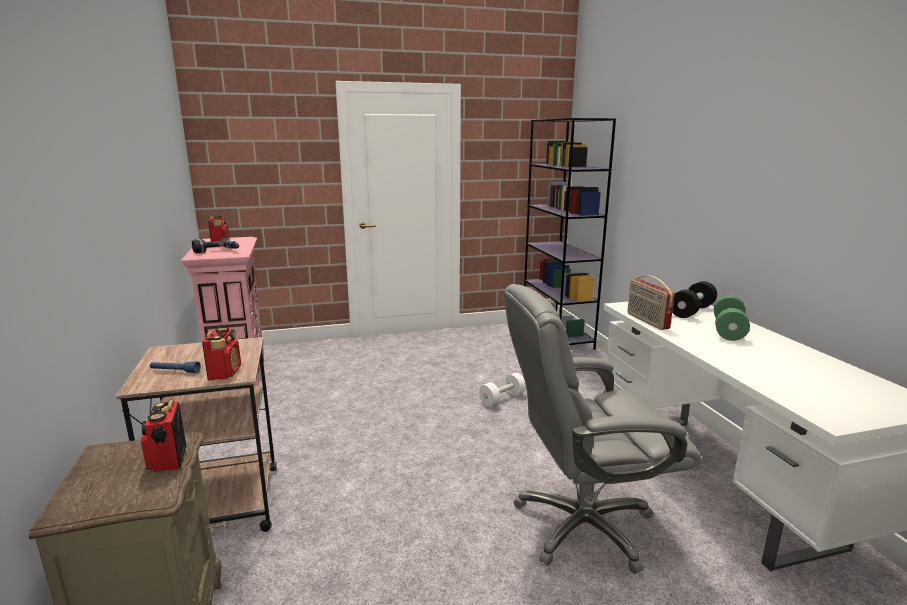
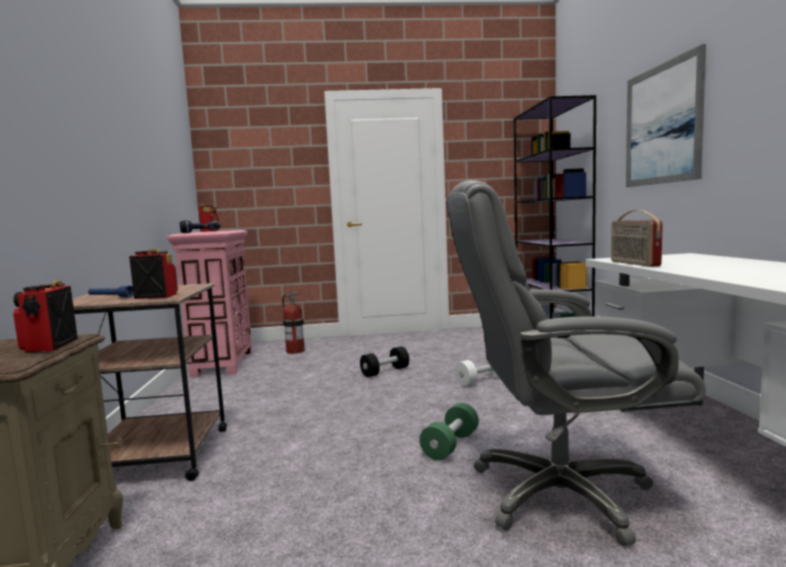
camera: 10 degrees right, 10 degrees down
radio [202,326,241,380] -> radio turned 90 degrees counterclockwise [129,249,178,299]
black dumbbell [672,281,717,318] -> black dumbbell moved to [360,346,409,377]
green dumbbell [714,295,750,341] -> green dumbbell moved to [419,403,479,461]
none -> fire extinguisher [282,292,305,354]
none -> picture [626,44,706,187]

